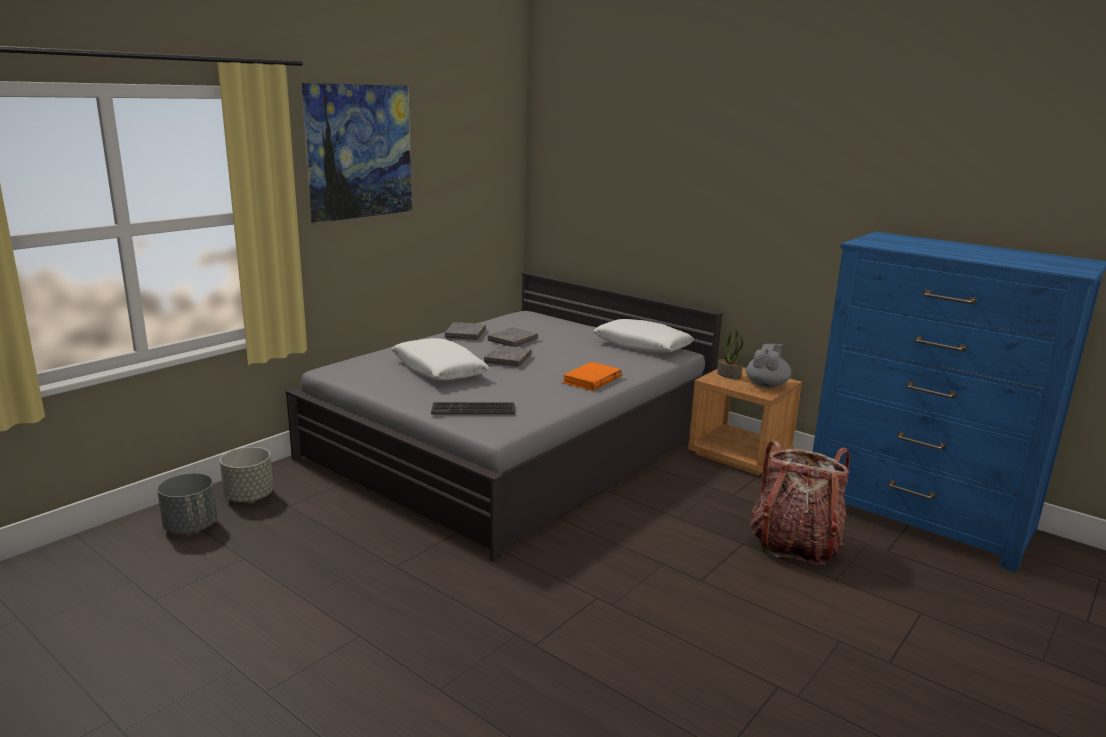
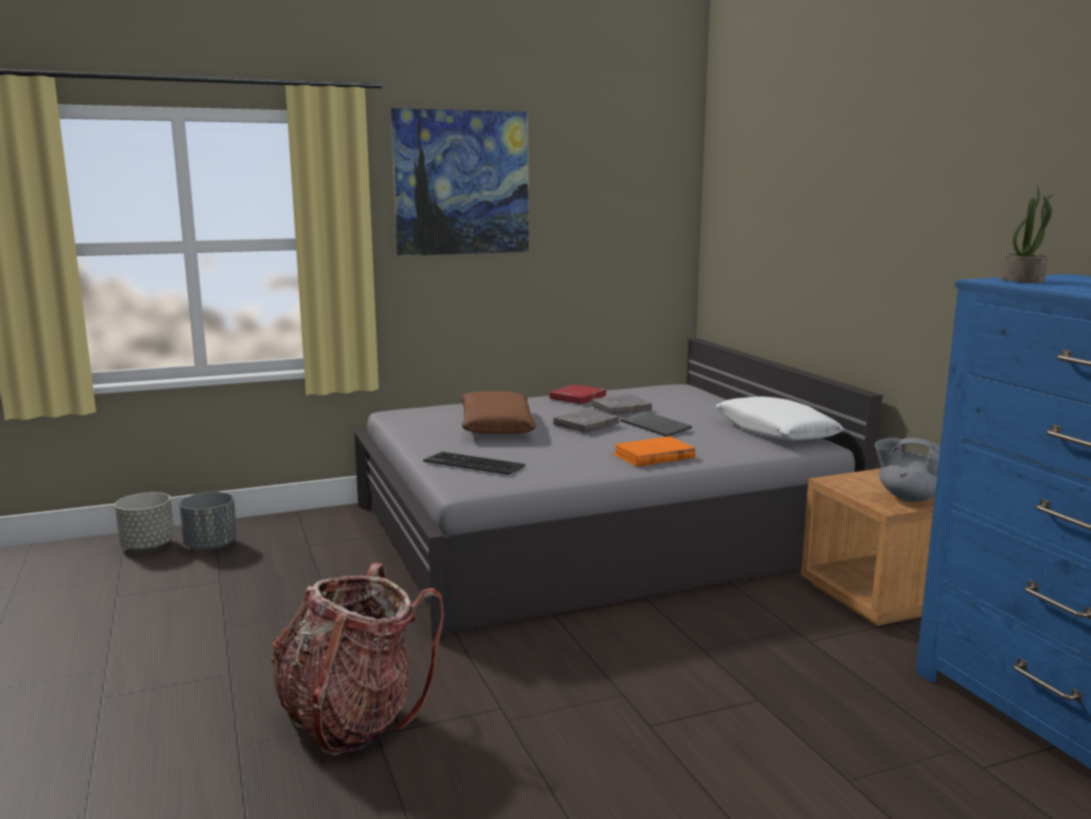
camera: 30 degrees right, 5 degrees down
grey planter [220,447,274,502] -> grey planter moved to [115,492,175,551]
white pillow [391,338,489,380] -> brown pillow [461,391,537,434]
grey book [445,322,485,340] -> red book [549,384,606,404]
potted plant [717,328,744,379] -> potted plant moved to [1000,186,1053,283]
grey teapot [746,344,791,388] -> grey teapot turned 120 degrees counterclockwise [875,438,940,502]
backpack [750,441,850,565] -> backpack moved to [271,563,444,756]
none -> keyboard [620,411,692,437]

